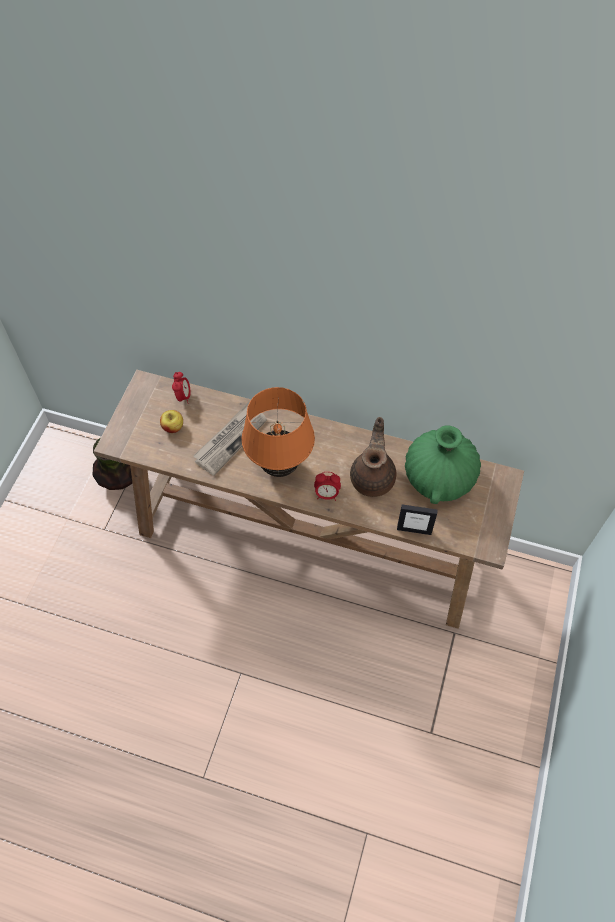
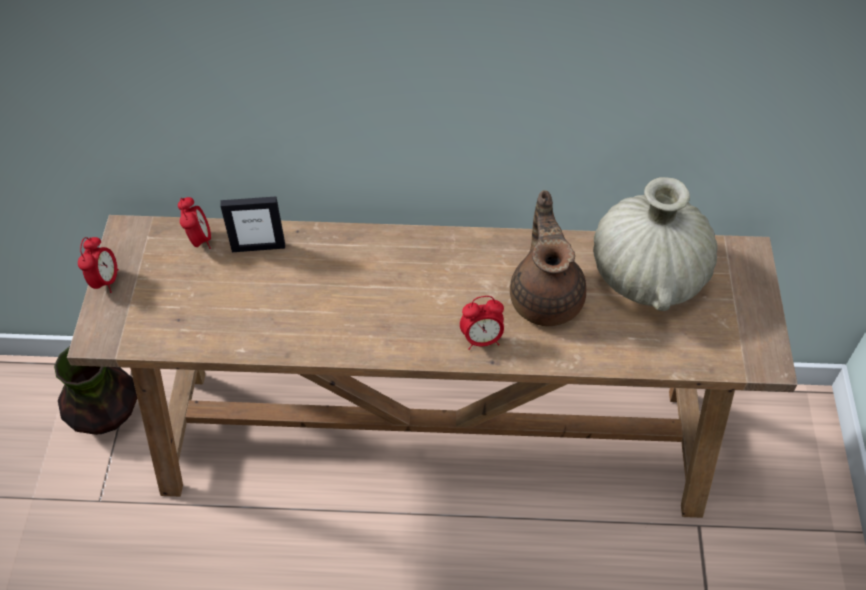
camera: 15 degrees left, 5 degrees down
apple [160,410,183,433] -> none
newspaper [193,402,267,476] -> none
orange table lamp [242,387,315,477] -> none
picture frame [397,504,438,535] -> picture frame moved to [220,196,285,252]
green vase [405,425,481,504] -> beige vase [593,177,717,311]
none -> alarm clock [78,237,119,293]

